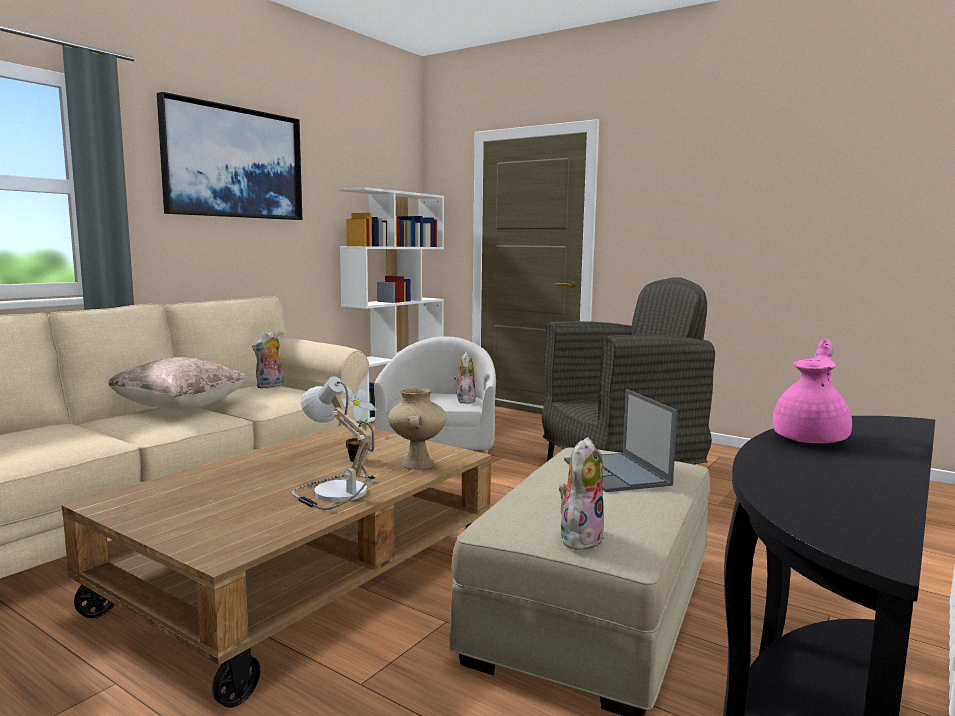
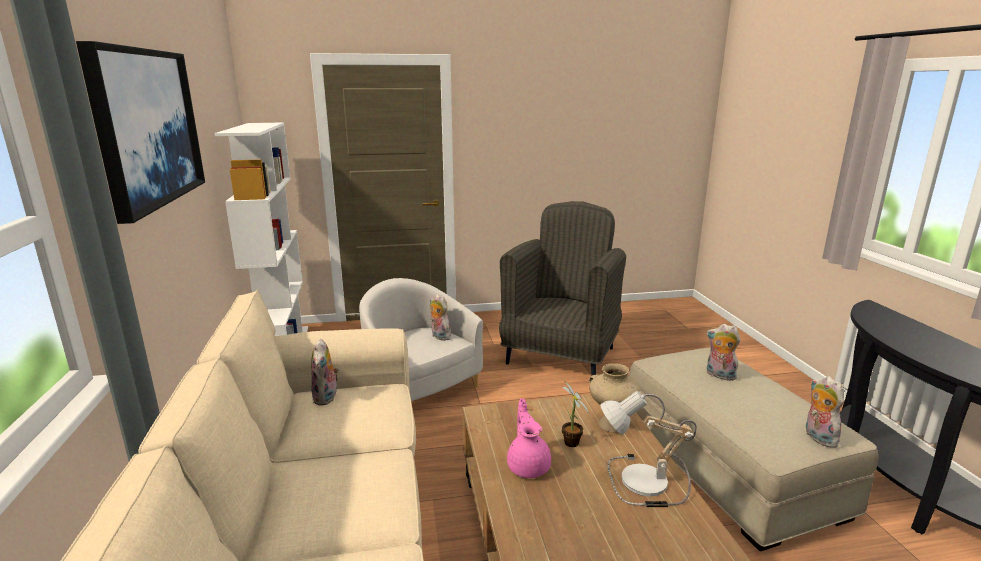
camera: 45 degrees left, 10 degrees up
beige pillow [109,357,248,410] -> none
laptop [564,389,678,492] -> plush toy [706,324,740,381]
pink teapot [773,339,852,443] -> pink teapot moved to [507,398,551,478]

